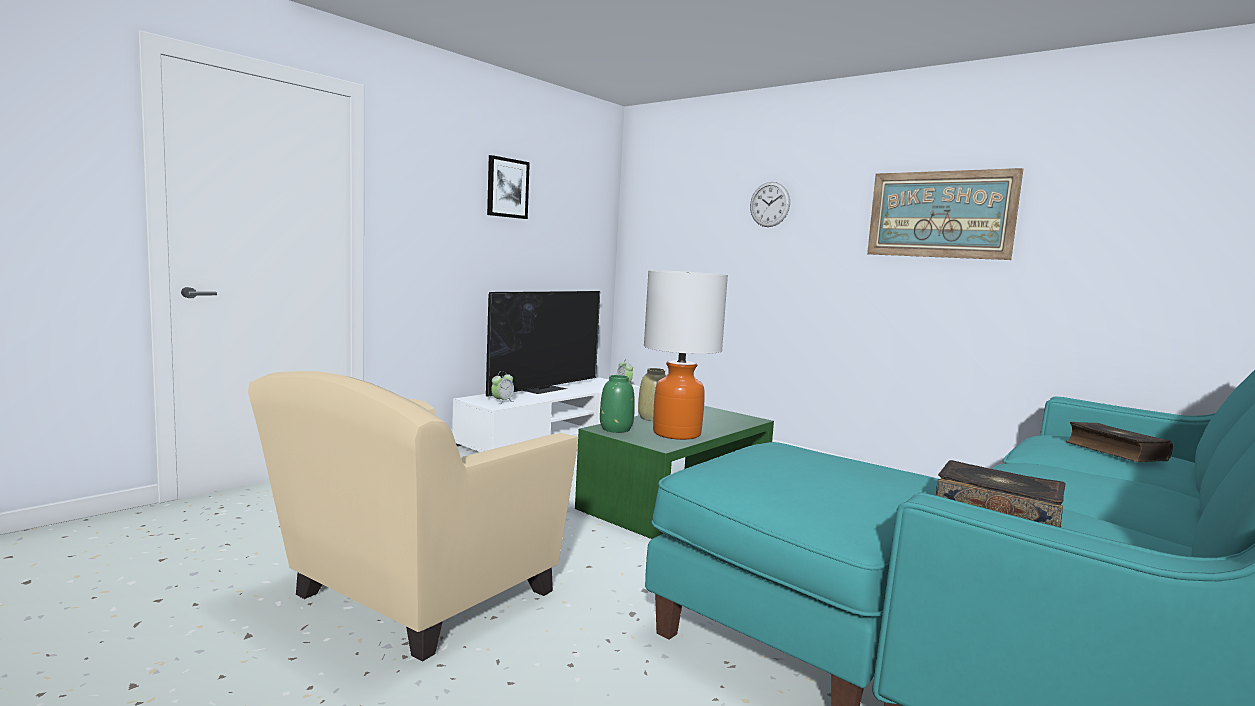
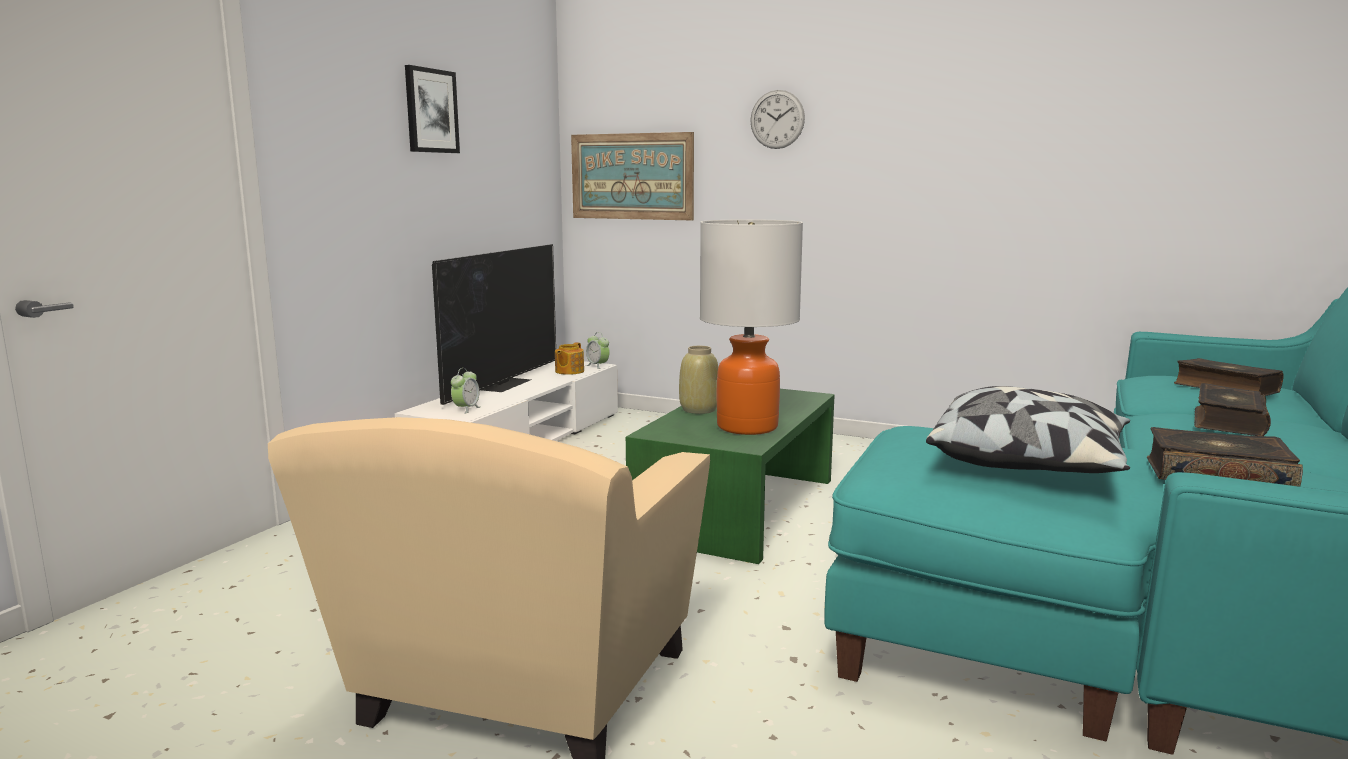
camera: 15 degrees left, 5 degrees up
green vase [600,375,635,433] -> none
picture [867,168,1023,260] -> picture moved to [571,132,694,220]
none -> teapot [555,342,584,375]
none -> pillow [926,386,1130,473]
none -> book [1194,383,1271,436]

